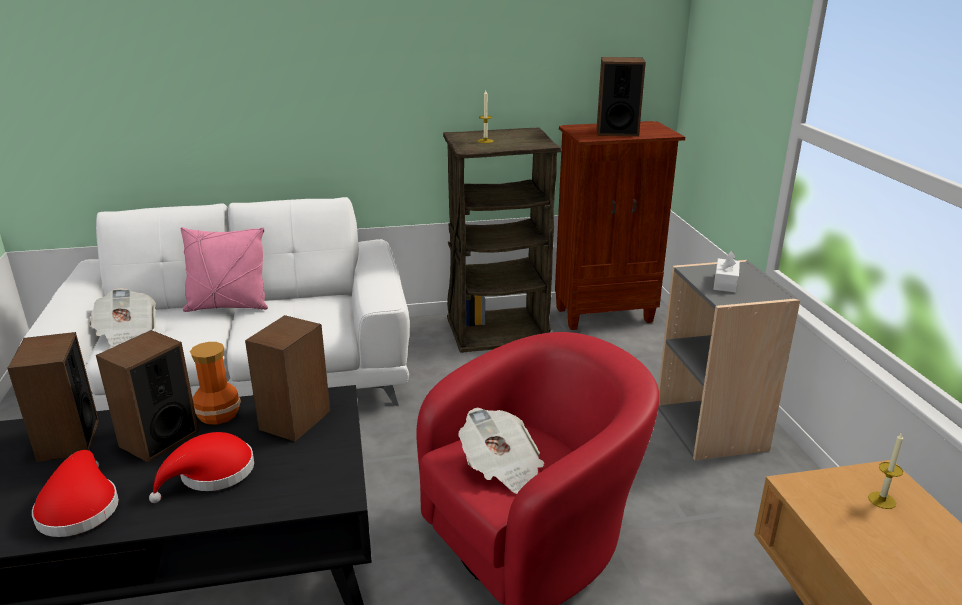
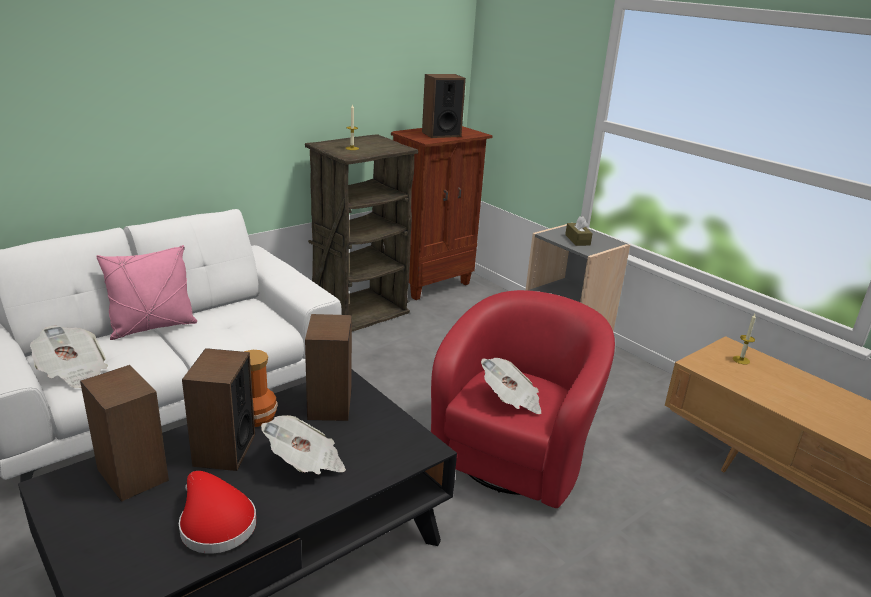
camera: 30 degrees left, 0 degrees up
red hat [149,432,254,503] -> newspaper [261,415,346,475]
white tissue box [714,251,740,293] -> brown tissue box [565,216,593,246]

